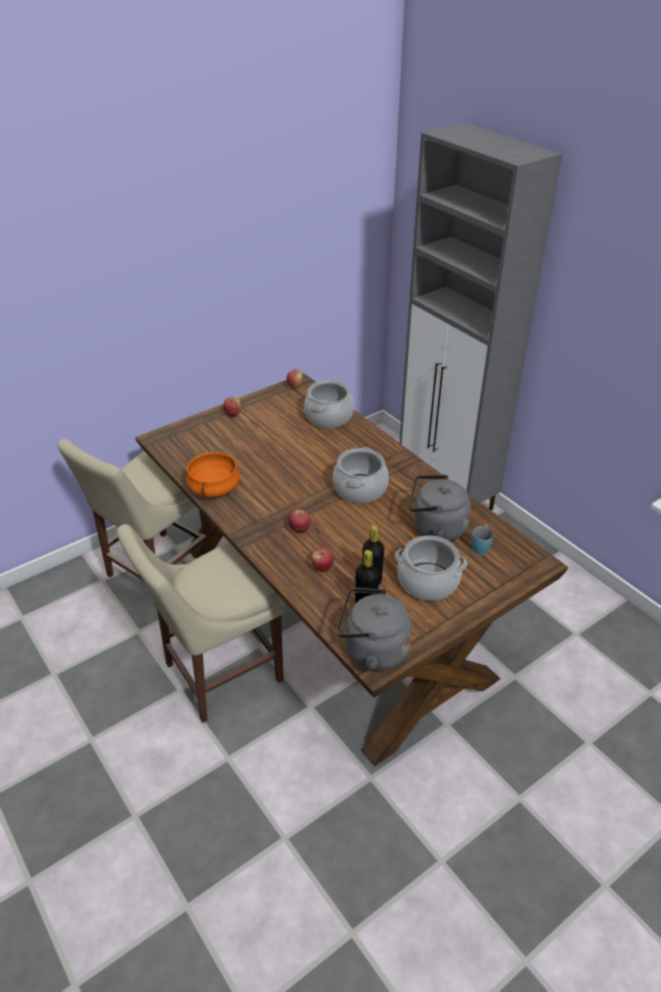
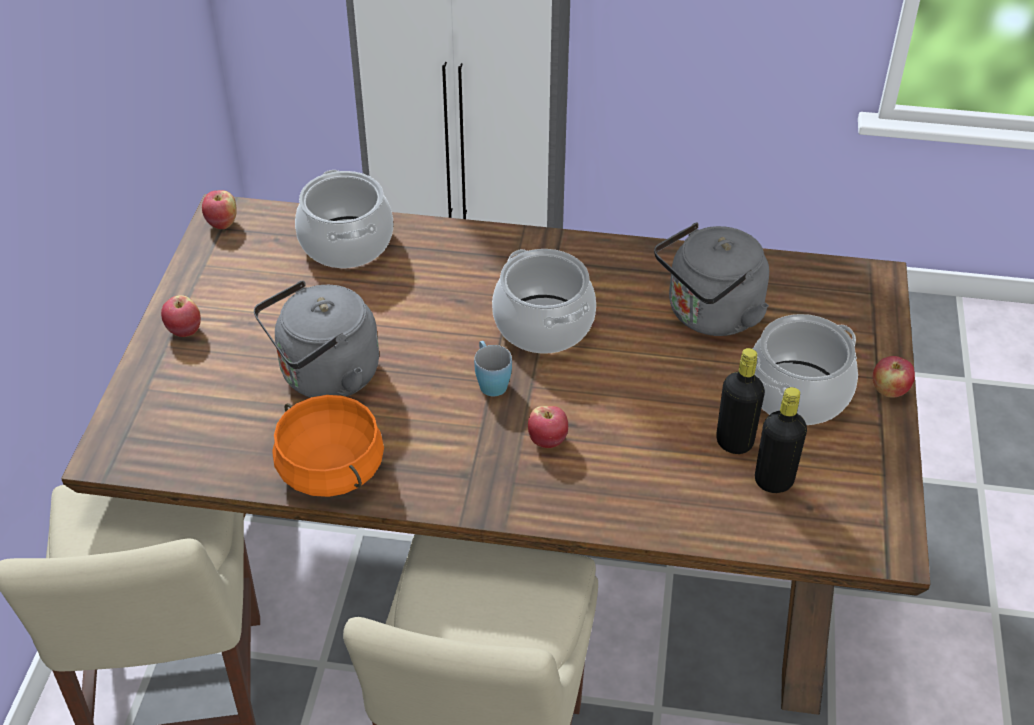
camera: 45 degrees left, 5 degrees up
apple [312,548,334,572] -> apple moved to [873,356,915,398]
grey kettle [337,588,412,671] -> grey kettle moved to [254,281,379,398]
blue mug [471,524,494,555] -> blue mug moved to [474,341,512,397]

